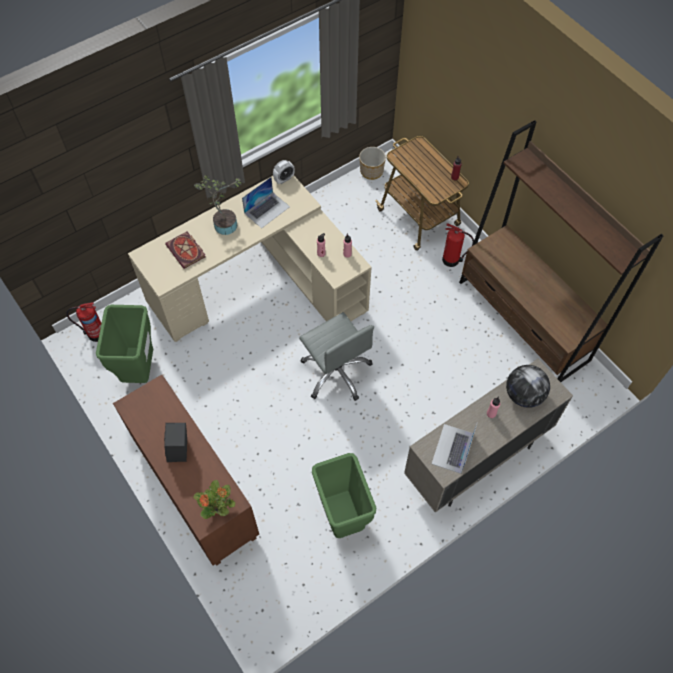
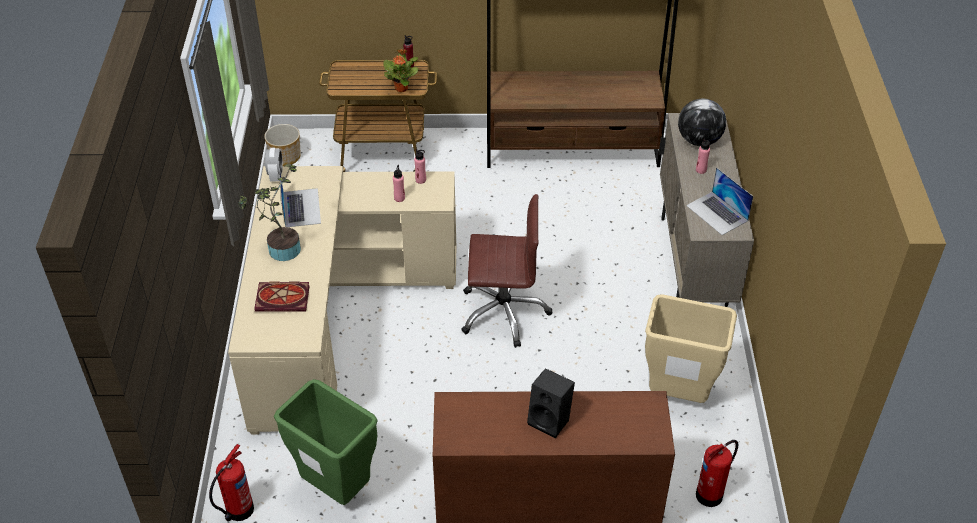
camera: 55 degrees left, 15 degrees down
potted plant [193,480,235,519] -> potted plant moved to [383,49,419,92]
grey office chair [299,312,374,401] -> brown office chair [461,194,552,348]
green trash can [312,453,376,538] -> beige trash can [645,294,737,403]
fire extinguisher [442,223,474,267] -> fire extinguisher moved to [696,440,739,507]

